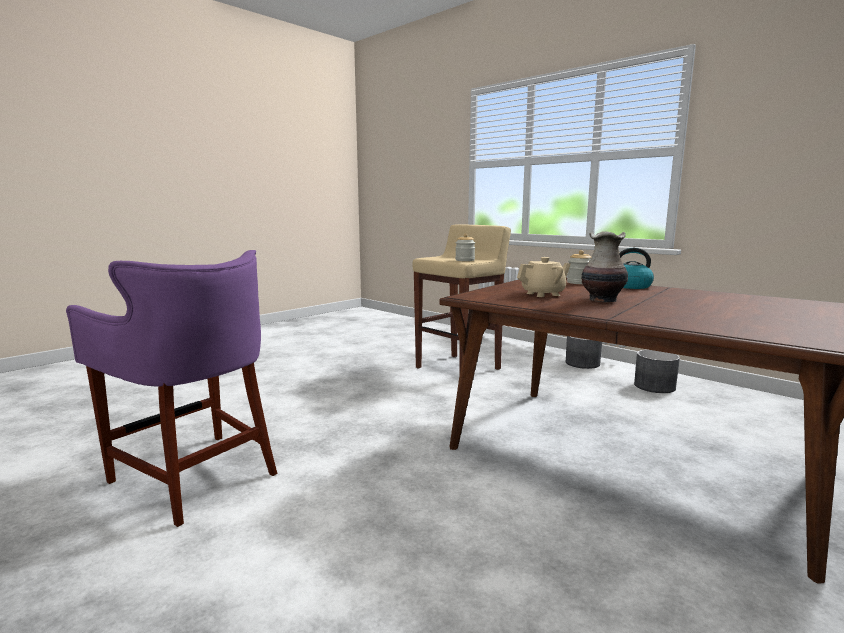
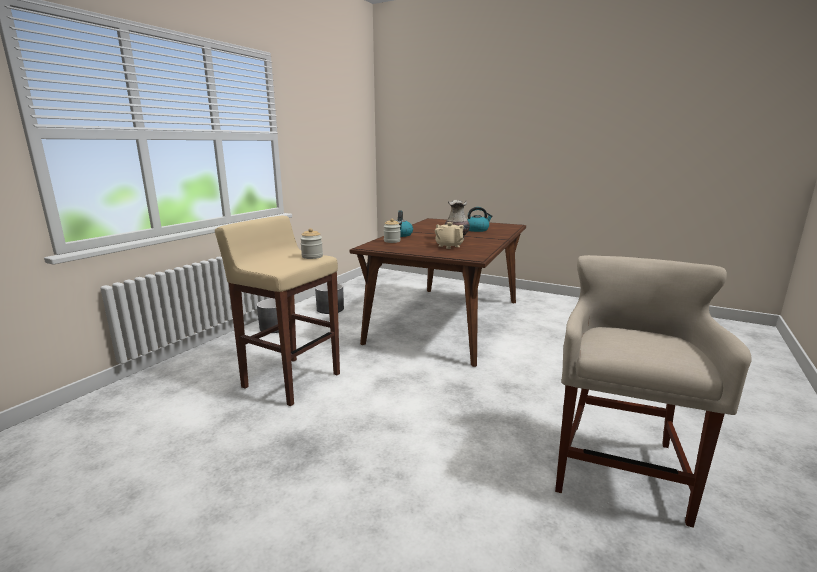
camera: 105 degrees left, 5 degrees up
purple stool [66,250,277,527] -> beige stool [555,255,751,528]
none -> kettle [467,207,493,232]

